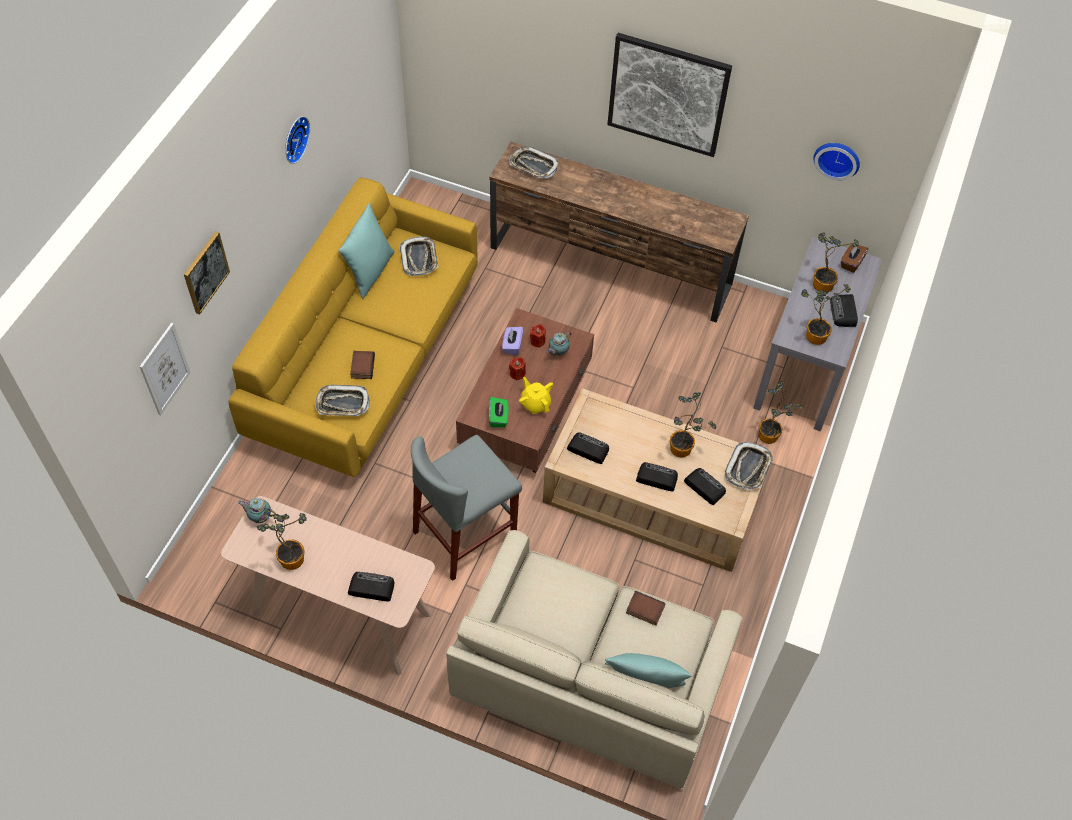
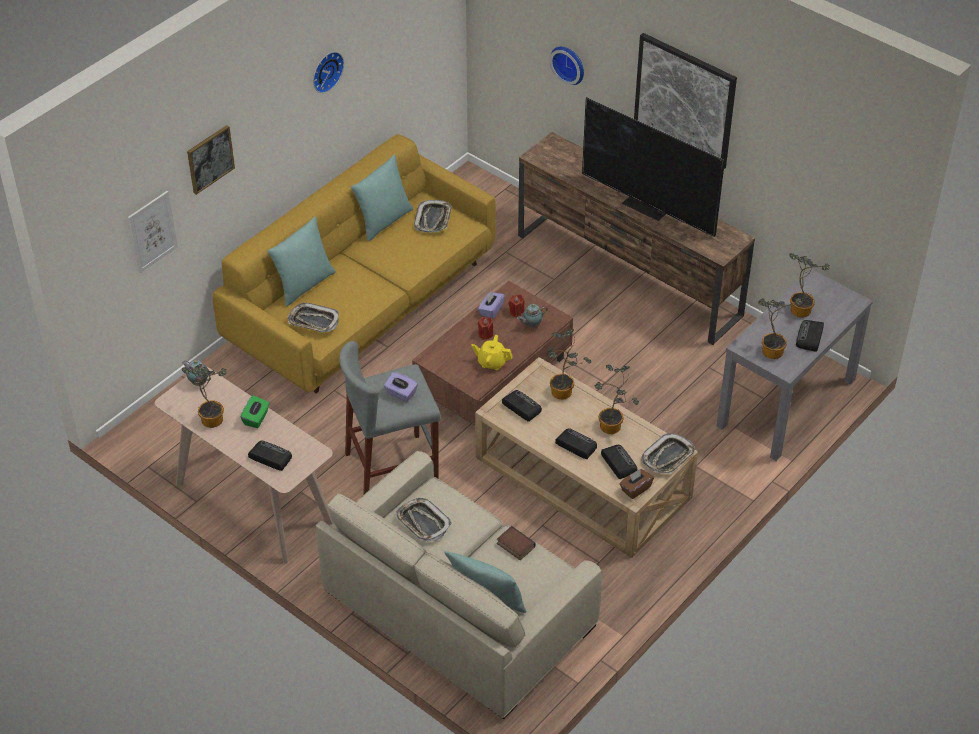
camera: 20 degrees right, 10 degrees down
book [350,351,375,379] -> none
green tissue box [489,397,508,427] -> green tissue box moved to [241,395,270,428]
tray [510,146,559,178] -> tray moved to [395,498,452,541]
yellow teapot [519,377,553,414] -> yellow teapot turned 60 degrees counterclockwise [471,335,513,370]
potted plant [759,381,804,444] -> potted plant moved to [549,329,591,400]
wall clock [813,143,860,180] -> wall clock moved to [550,47,584,85]
brown tissue box [841,244,868,273] -> brown tissue box moved to [619,469,654,499]
none -> turquoise pillow [267,217,336,306]
none -> purple tissue box [384,372,418,402]
none -> television [582,97,725,237]

